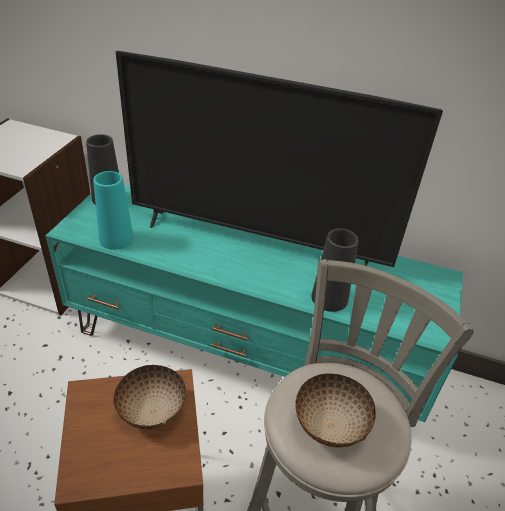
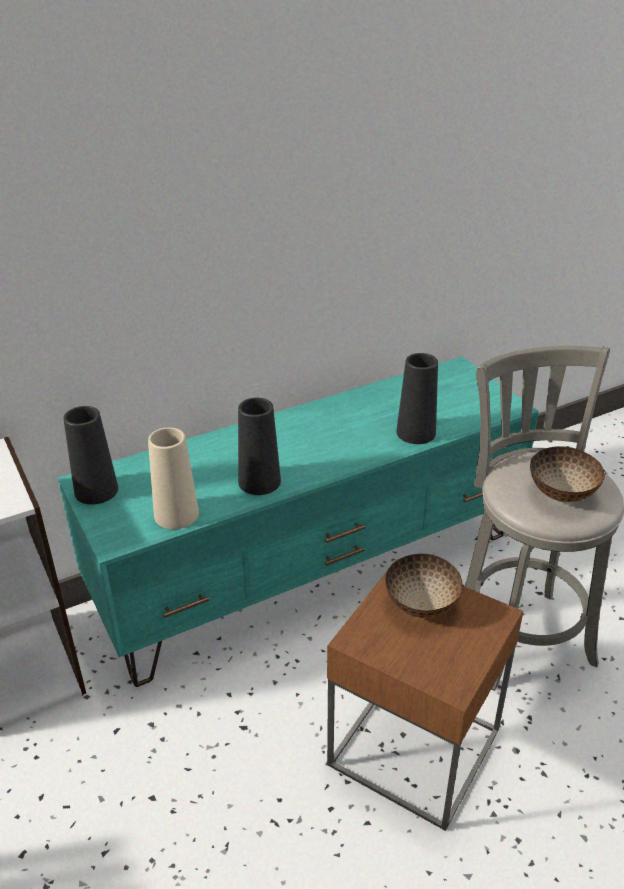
camera: 45 degrees left, 5 degrees down
turquoise vase [93,171,134,250] -> beige vase [148,428,199,529]
television [116,51,443,267] -> none
none -> black vase [238,398,281,495]

